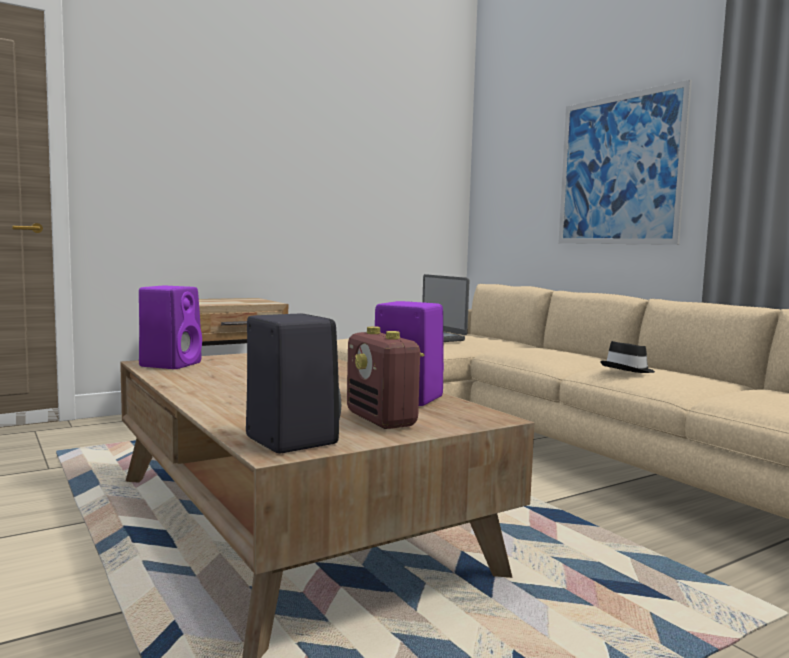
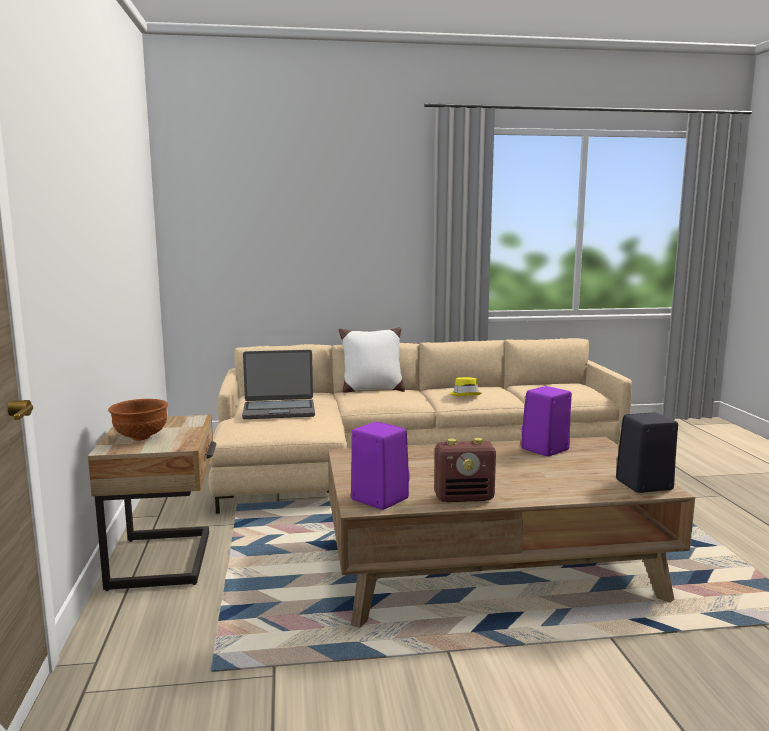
camera: 65 degrees left, 5 degrees up
radio [347,326,424,429] -> radio moved to [434,438,496,502]
picture [559,80,692,245] -> none
black hat [600,341,655,373] -> yellow hat [449,377,481,396]
none -> brown bowl [108,399,168,441]
none -> white pillow [338,327,405,393]

